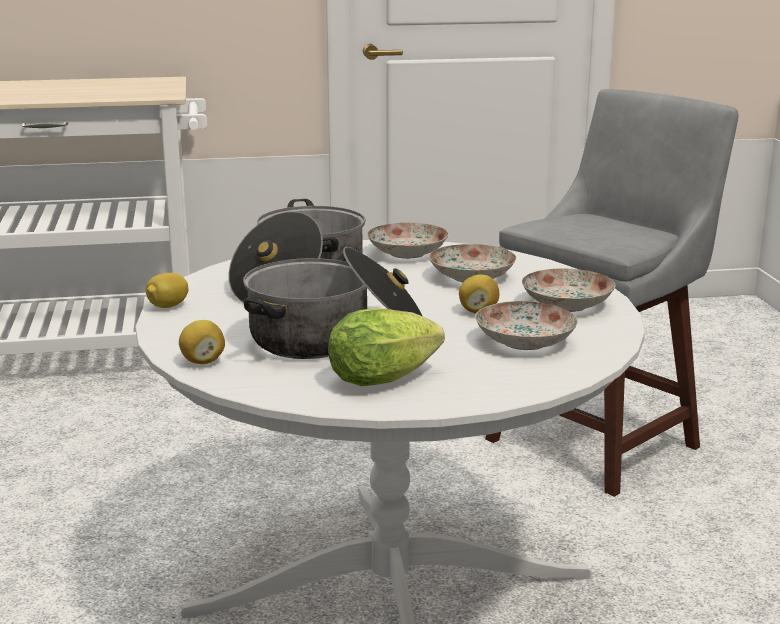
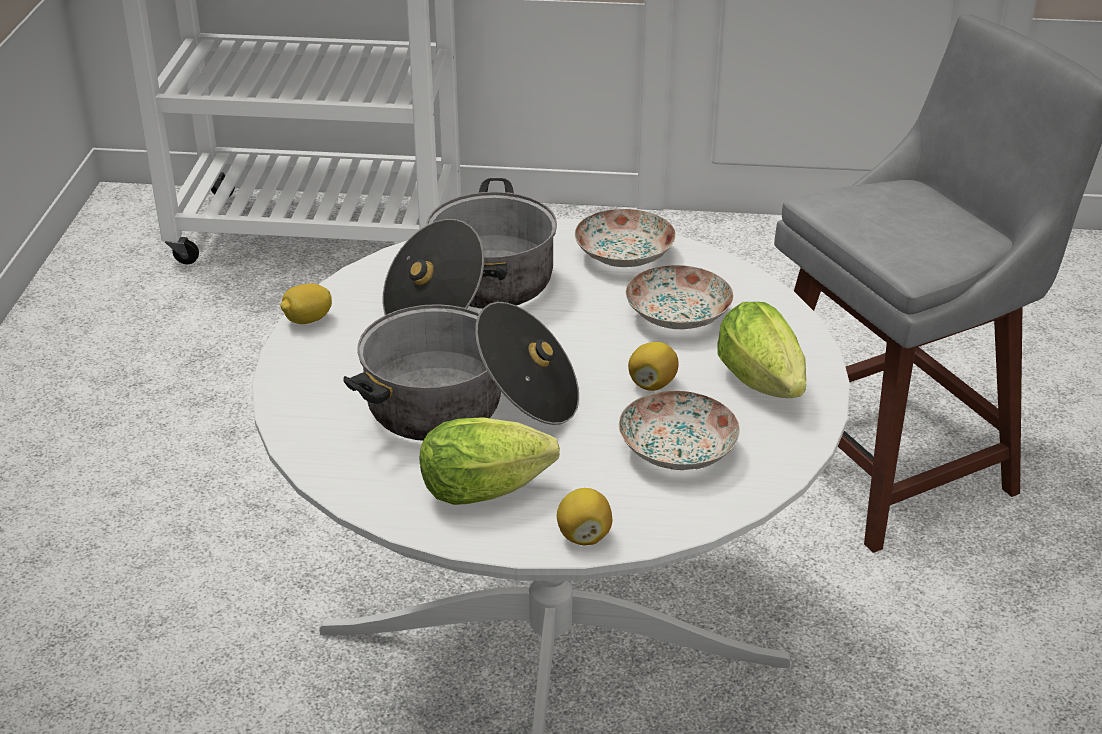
camera: 15 degrees right, 15 degrees up
lemon [179,320,225,364] -> lemon moved to [557,488,612,545]
plate [522,268,615,312] -> lettuce [717,302,807,398]

